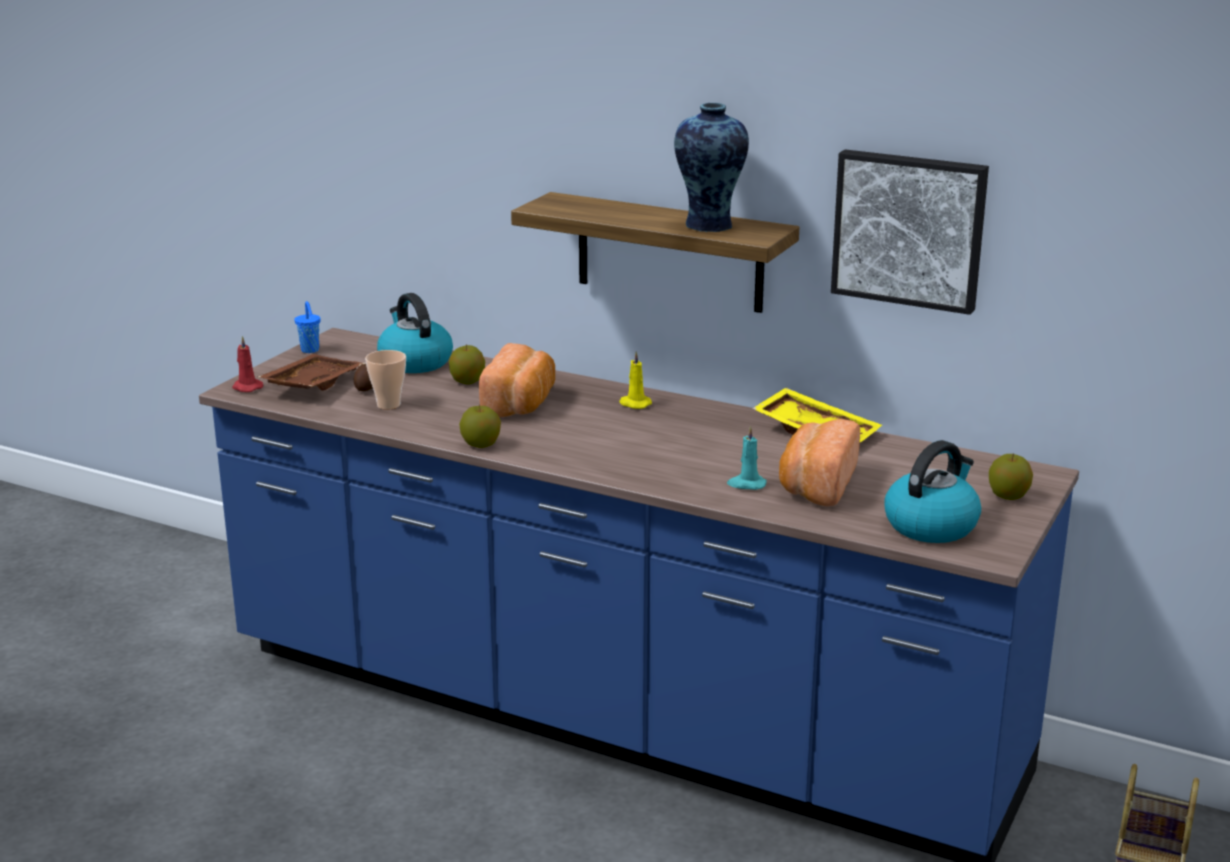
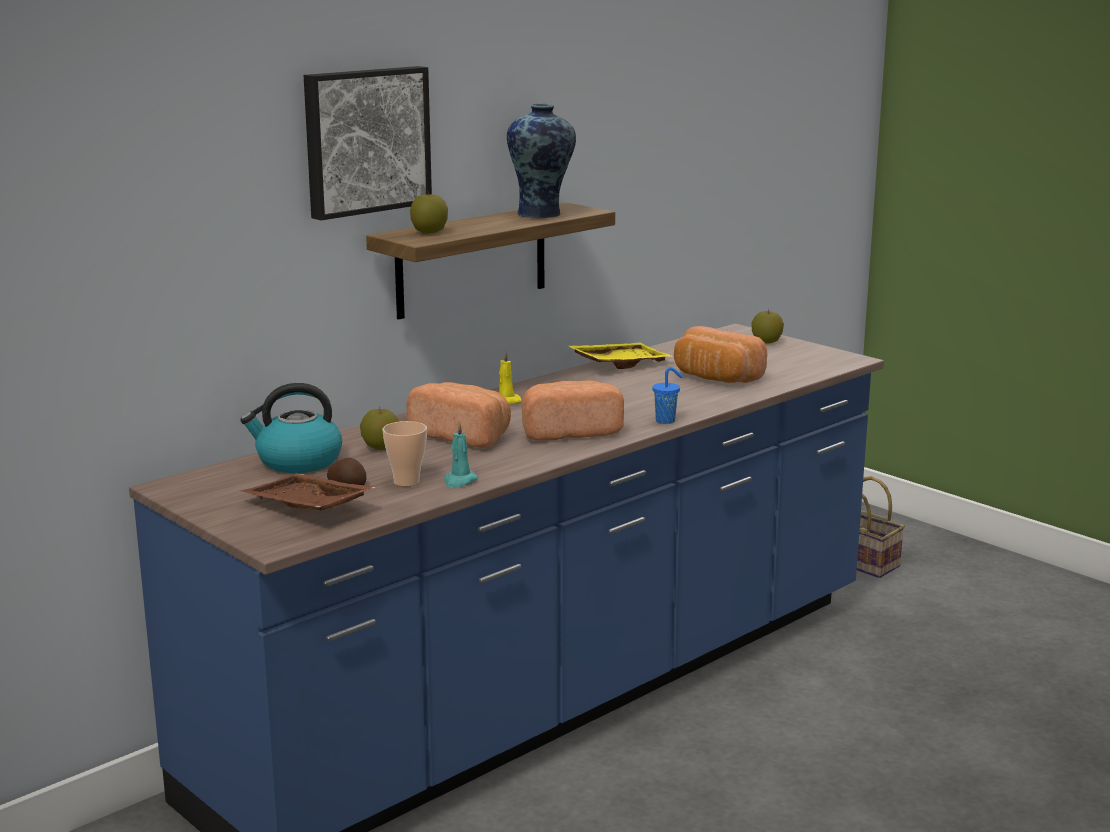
camera: 70 degrees left, 5 degrees down
red candle [232,336,263,392] -> none
blue cup [294,301,321,353] -> blue cup moved to [652,367,683,424]
apple [459,404,501,448] -> apple moved to [410,193,448,234]
turquoise candle [727,426,767,490] -> turquoise candle moved to [444,422,478,488]
picture [831,149,989,315] -> picture moved to [303,66,432,220]
kettle [884,440,981,543] -> none
none -> bread [522,380,624,440]

